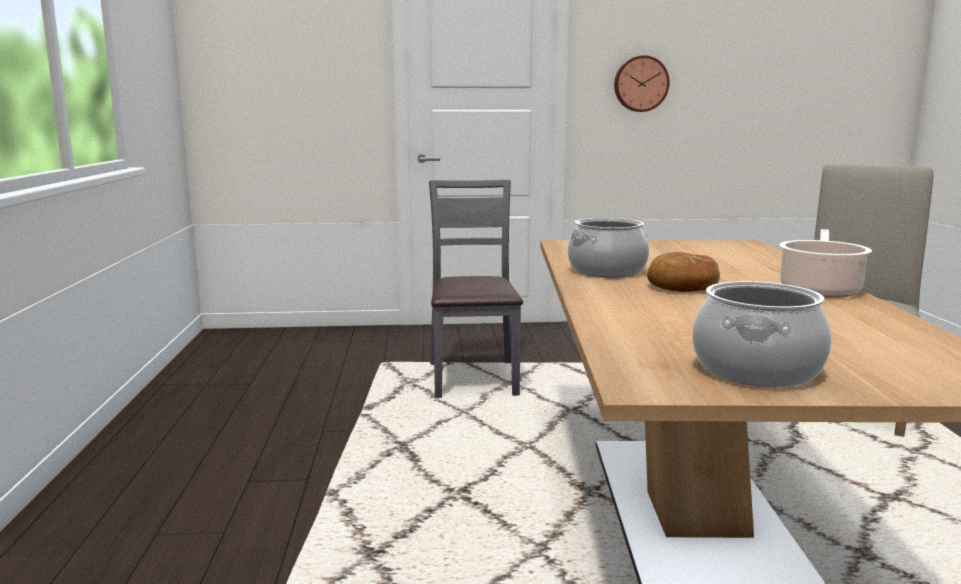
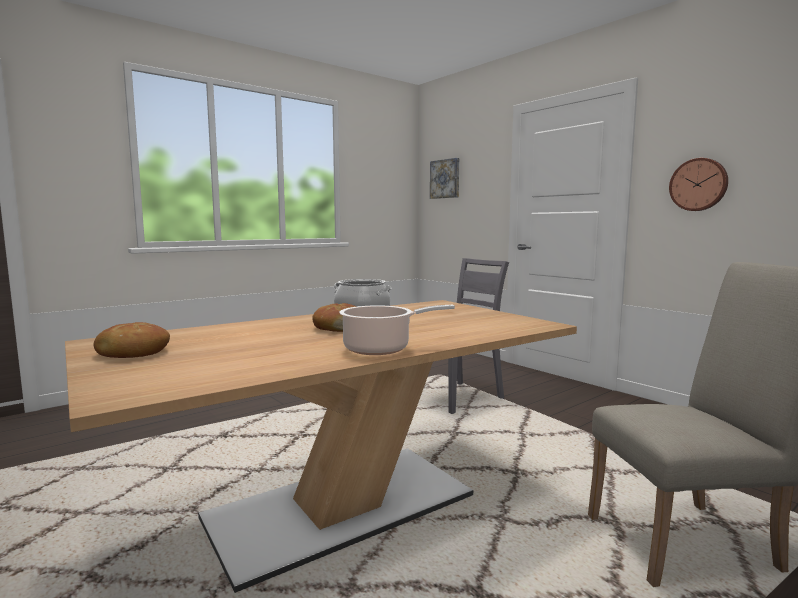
camera: 55 degrees right, 5 degrees down
cooking pot [692,281,831,387] -> bread [94,322,170,358]
none -> picture [430,158,459,199]

